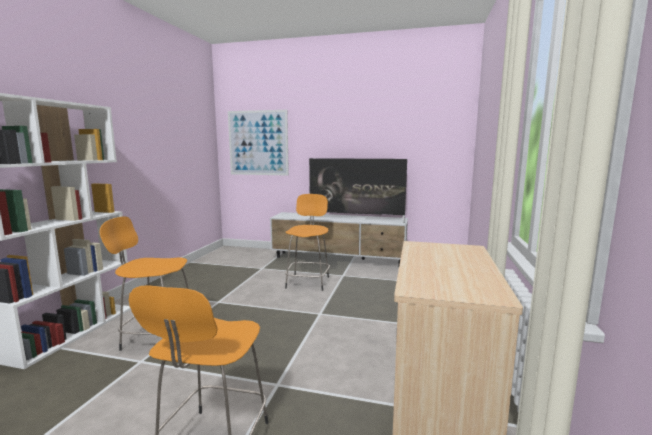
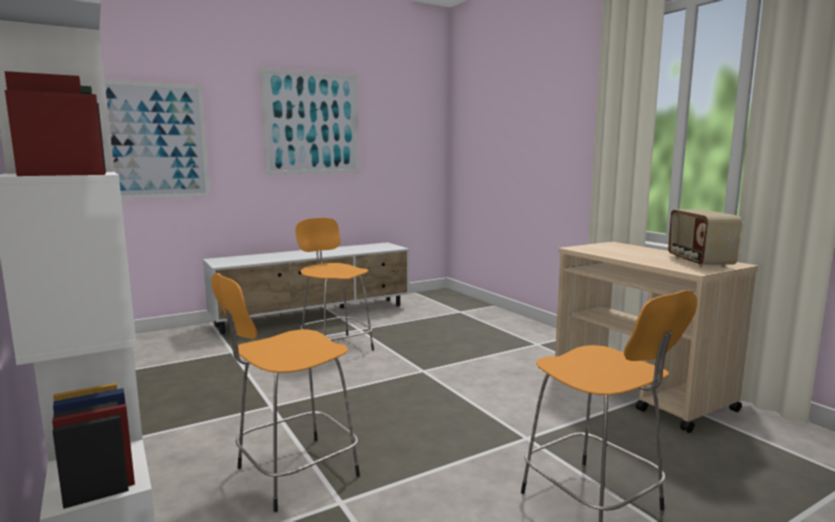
camera: 45 degrees left, 0 degrees up
television [308,158,407,223] -> none
none -> picture [260,67,359,174]
none -> radio [668,210,742,267]

